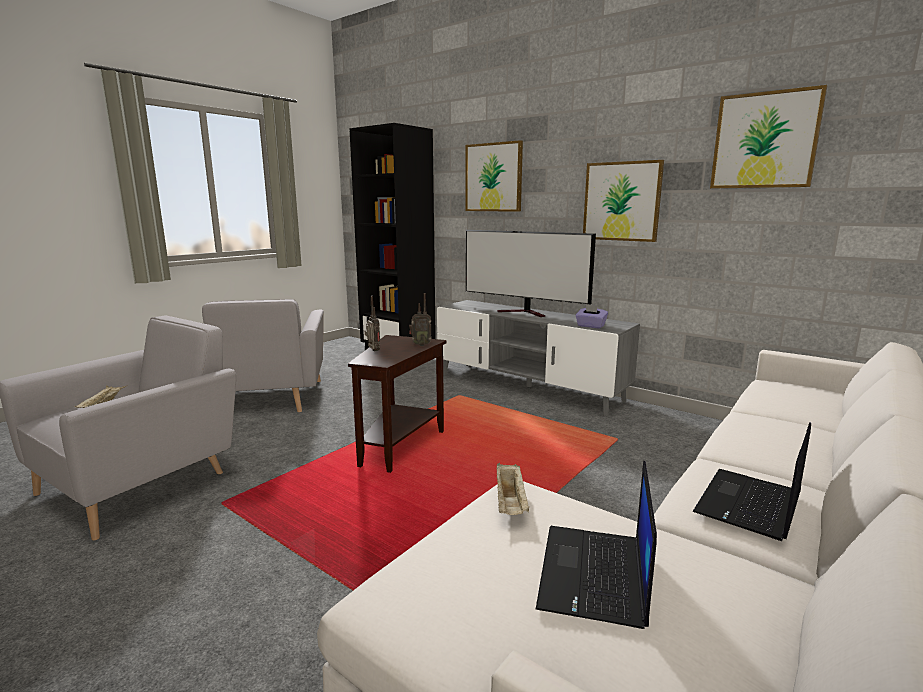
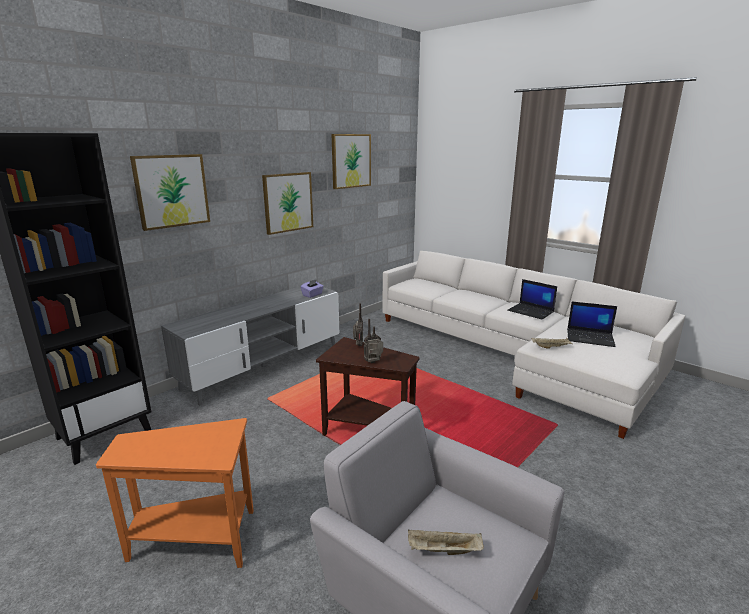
camera: 85 degrees left, 5 degrees up
grey armchair [202,299,324,412] -> orange side table [96,418,254,568]
television [466,230,596,317] -> none

